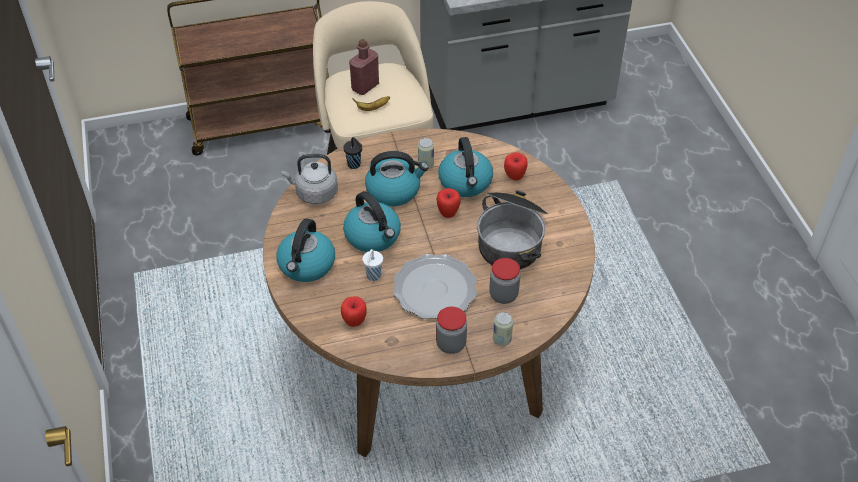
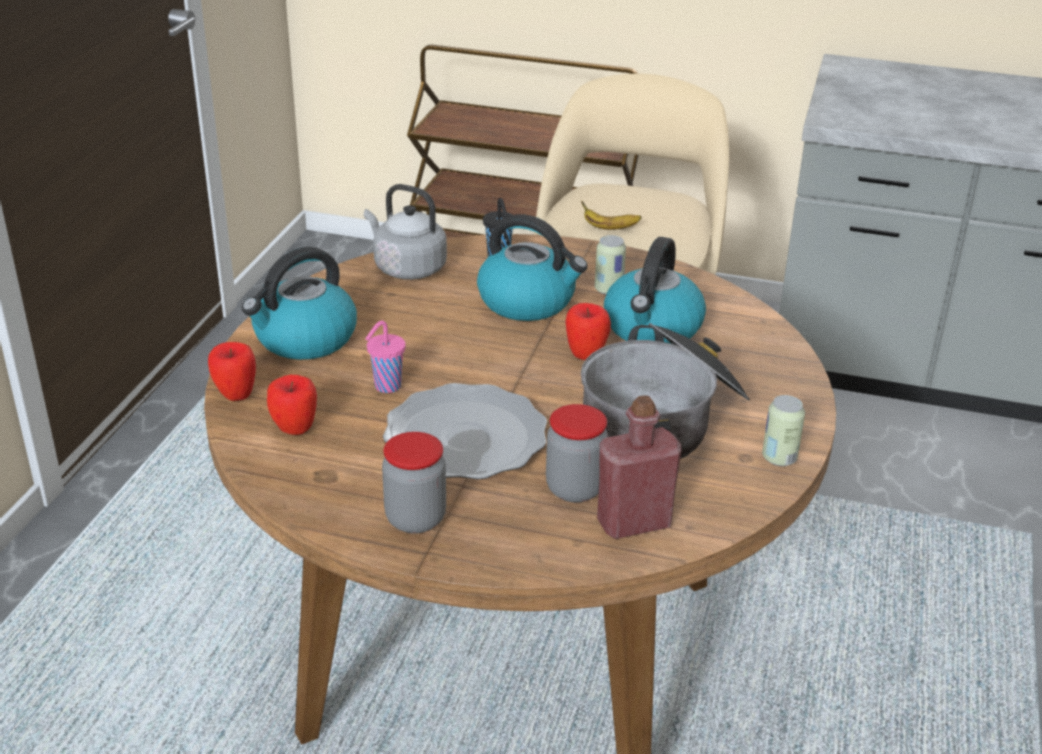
camera: 30 degrees right, 15 degrees down
kettle [343,191,401,252] -> none
red bottle [349,39,379,95] -> red bottle moved to [597,395,681,539]
white cup [362,249,383,281] -> pink cup [365,321,406,393]
can [493,312,513,346] -> can moved to [762,395,805,466]
apple [504,152,528,181] -> apple moved to [208,342,256,401]

